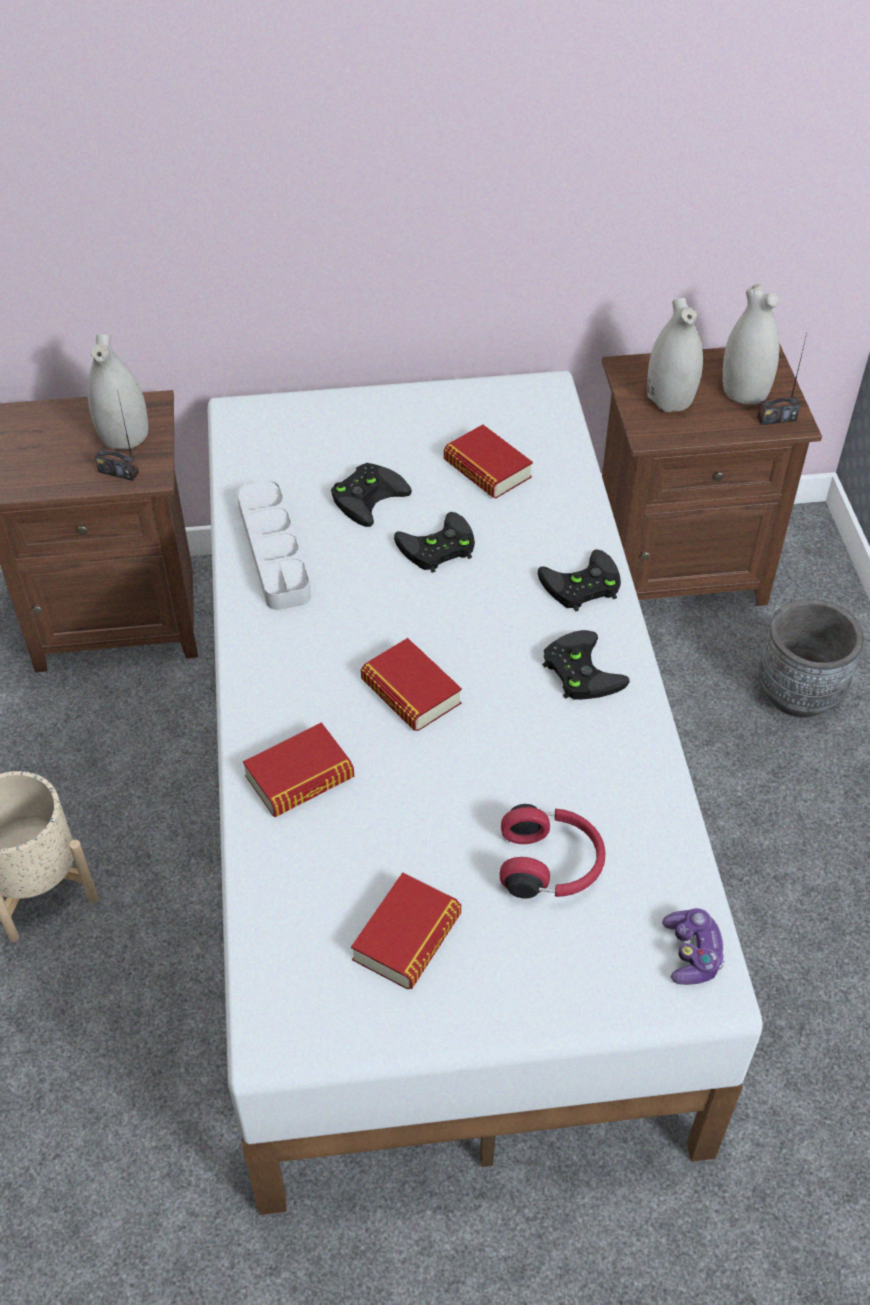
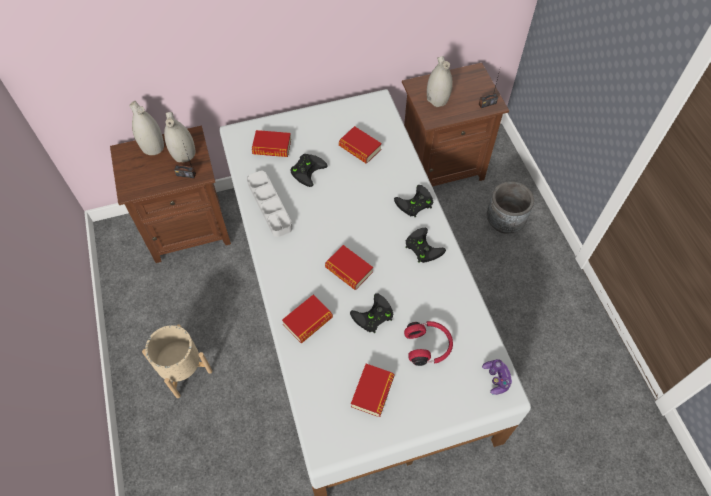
camera: 10 degrees left, 10 degrees up
black game controller [394,512,475,573] -> black game controller moved to [350,293,393,333]
white vase [723,284,780,405] -> white vase moved to [129,101,164,155]
none -> book [252,130,291,157]

